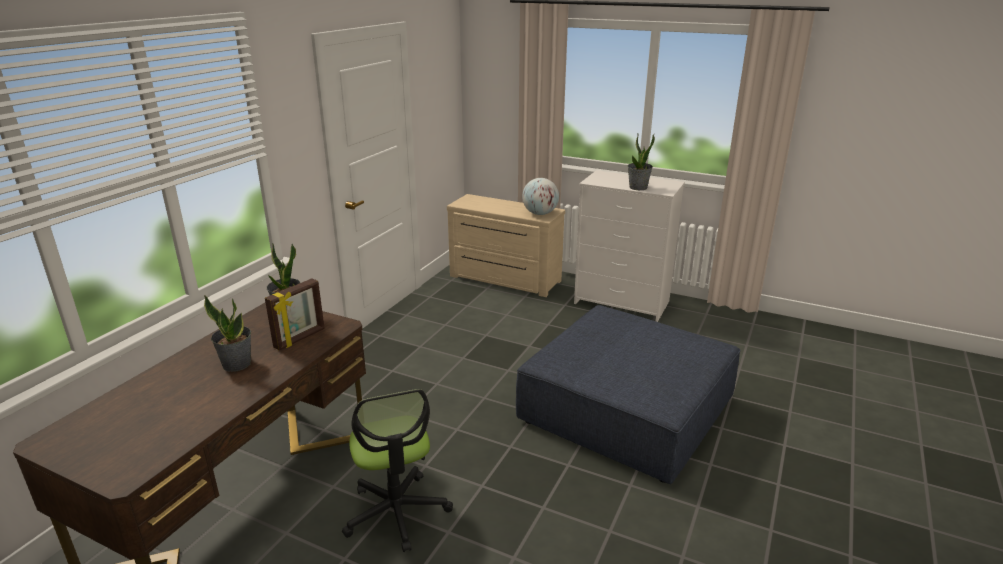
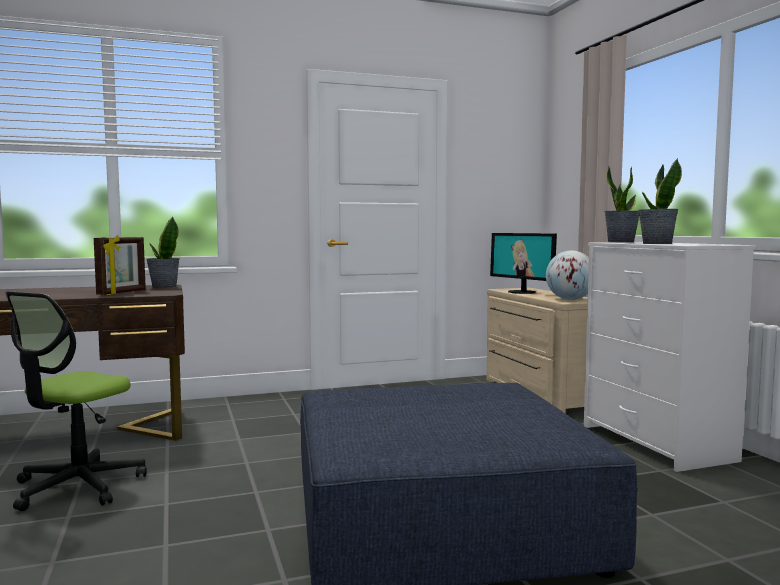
camera: 45 degrees right, 20 degrees down
potted plant [204,295,251,372] -> potted plant moved to [604,166,639,243]
picture frame [265,278,325,351] -> picture frame turned 60 degrees counterclockwise [94,235,146,295]
none -> monitor [490,233,557,294]

